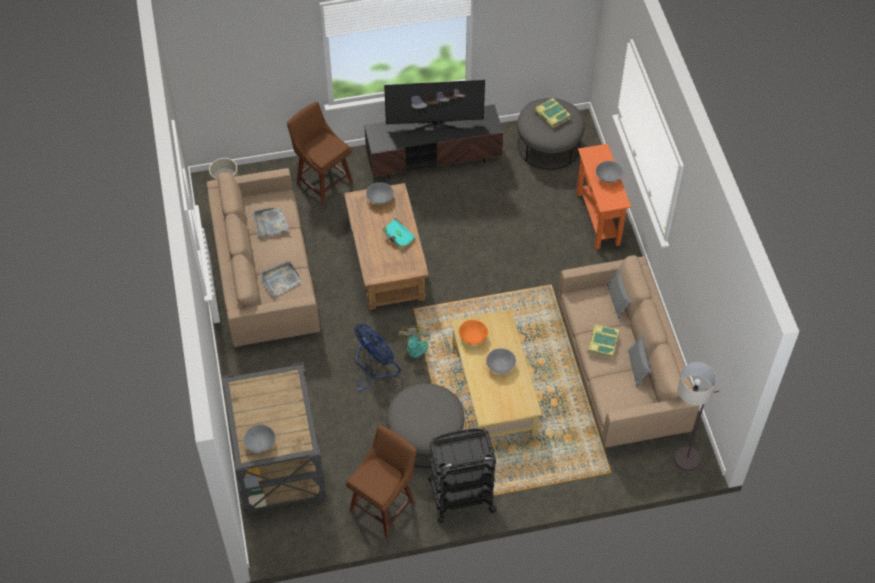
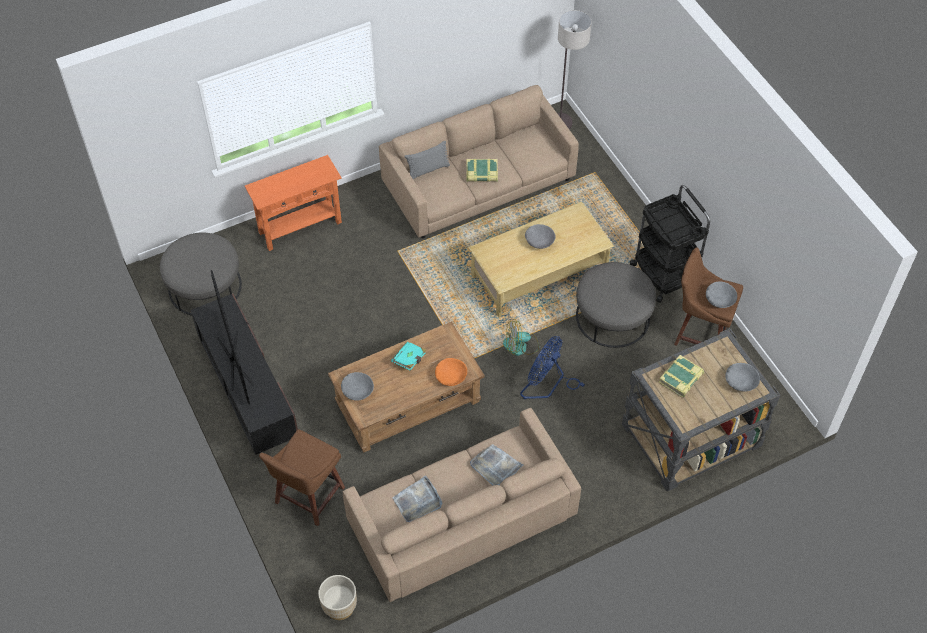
camera: 105 degrees left, 0 degrees up
orange bowl [459,320,488,345] -> orange bowl moved to [435,358,467,386]
book [535,98,570,128] -> book moved to [659,355,704,397]
grey bowl [596,161,624,183] -> grey bowl moved to [706,281,737,308]
grey pillow [627,333,651,387] -> none

